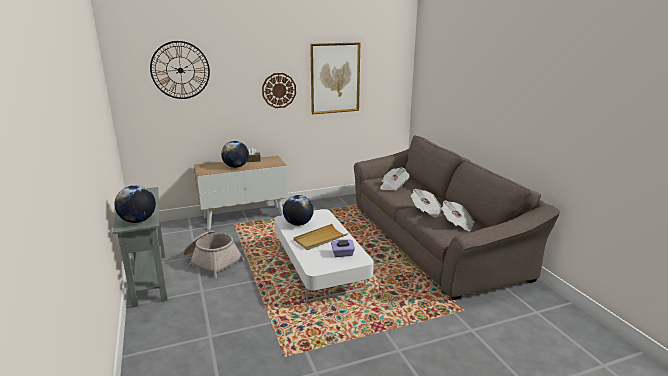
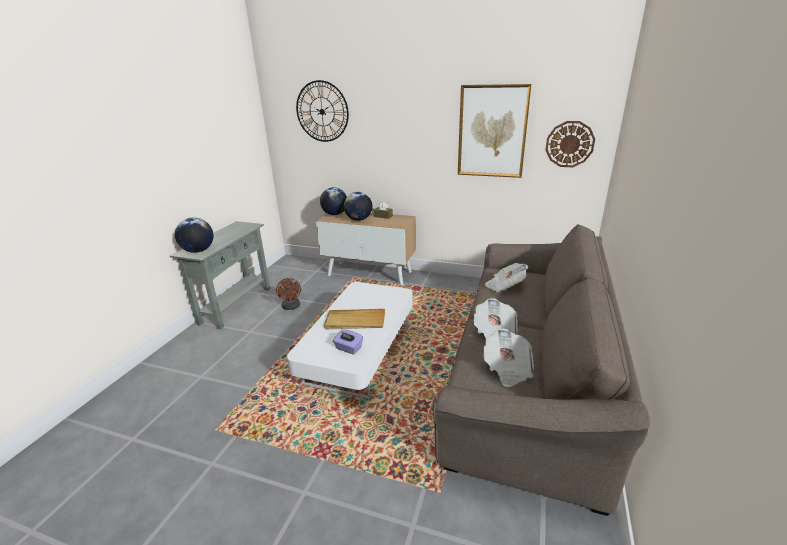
camera: 40 degrees right, 5 degrees up
basket [183,230,245,278] -> brown fan [276,278,301,310]
wall clock [262,73,296,108] -> wall clock moved to [546,121,595,167]
globe [283,195,314,226] -> globe moved to [320,187,347,215]

